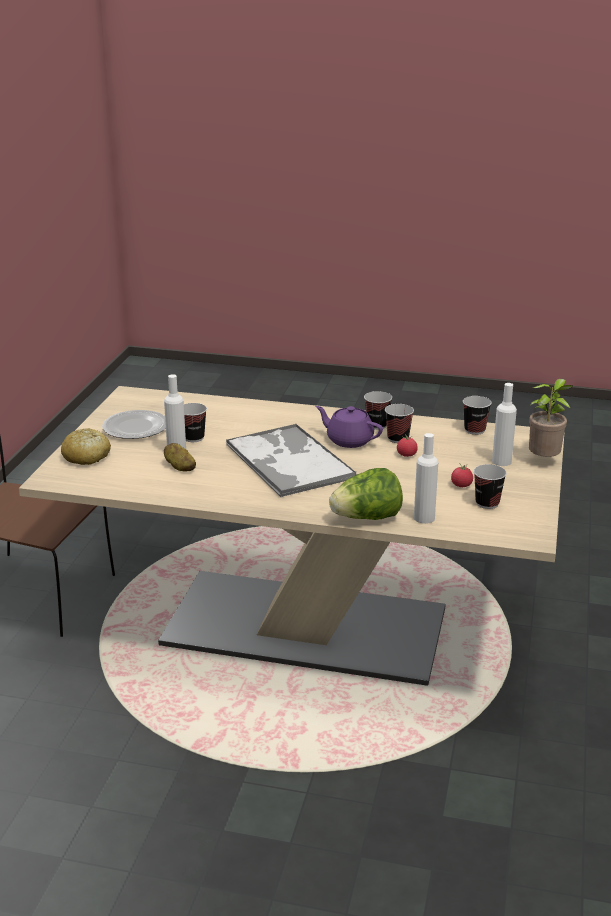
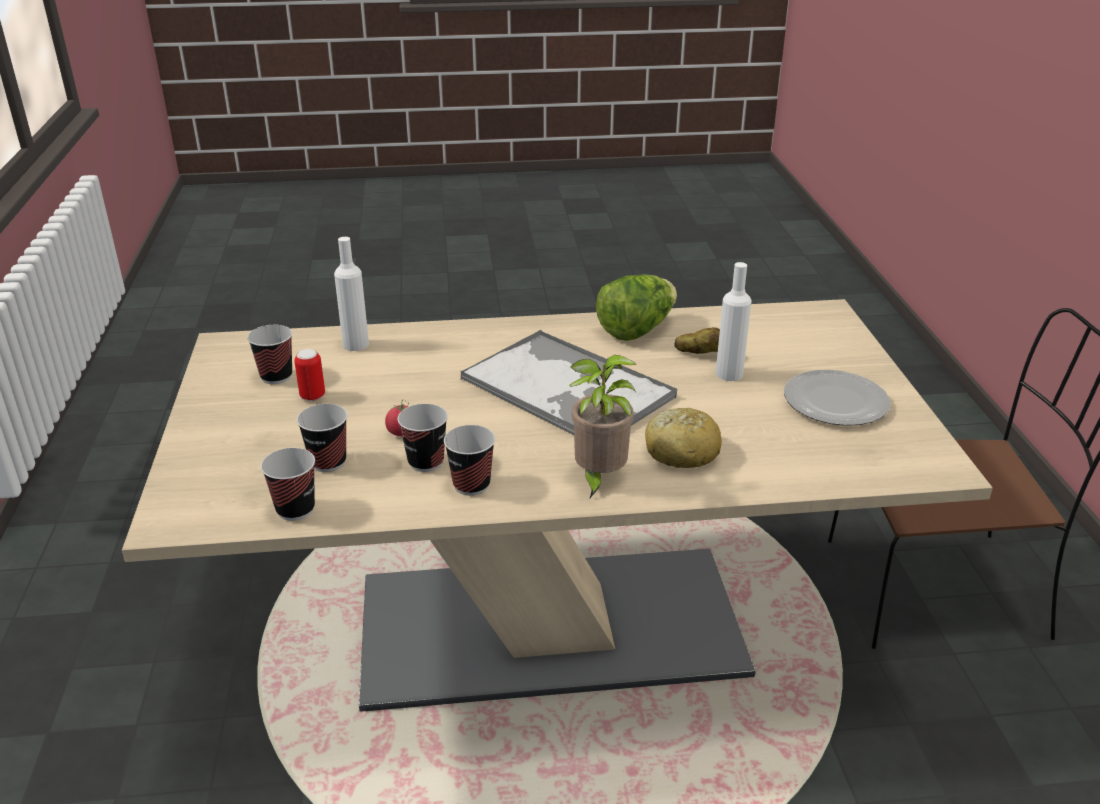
camera: 160 degrees right, 5 degrees up
bread [61,428,111,465] -> bread moved to [645,408,722,468]
cup [184,403,207,442] -> cup moved to [297,404,347,472]
purple teapot [315,406,383,448] -> none
lettuce [329,468,403,520] -> lettuce moved to [596,275,677,341]
tomato [451,464,473,487] -> can [294,349,325,401]
white bottle [492,383,517,466] -> none
potted plant [529,379,573,457] -> potted plant moved to [569,355,636,498]

